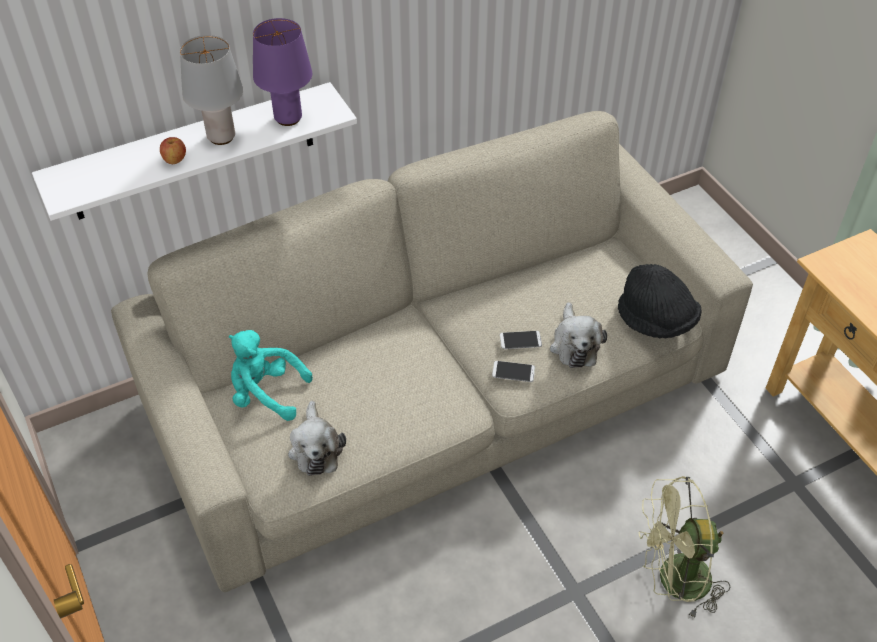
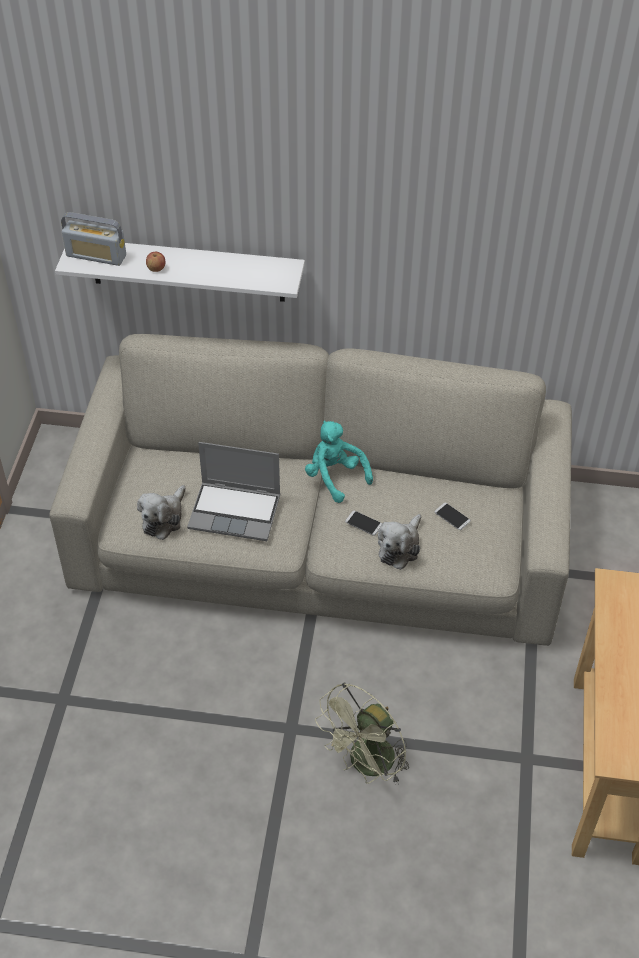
camera: 35 degrees right, 0 degrees up
grey table lamp [180,35,243,145] -> none
turquoise plush toy [229,330,313,421] -> turquoise plush toy moved to [305,421,373,503]
purple table lamp [253,18,312,126] -> none
phone [492,361,535,382] -> phone moved to [435,503,471,530]
black hat [618,264,702,338] -> none
green fan [639,476,730,620] -> green fan turned 75 degrees counterclockwise [315,683,409,785]
none -> radio [61,212,126,266]
none -> laptop [187,442,280,541]

